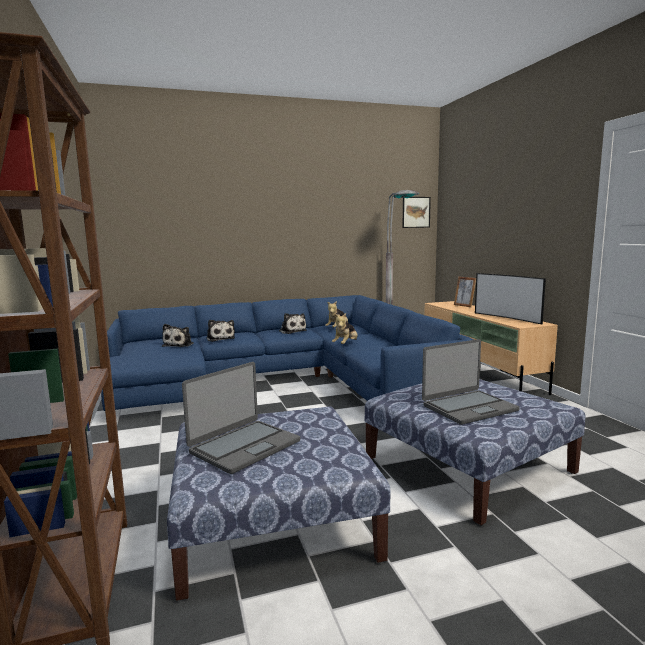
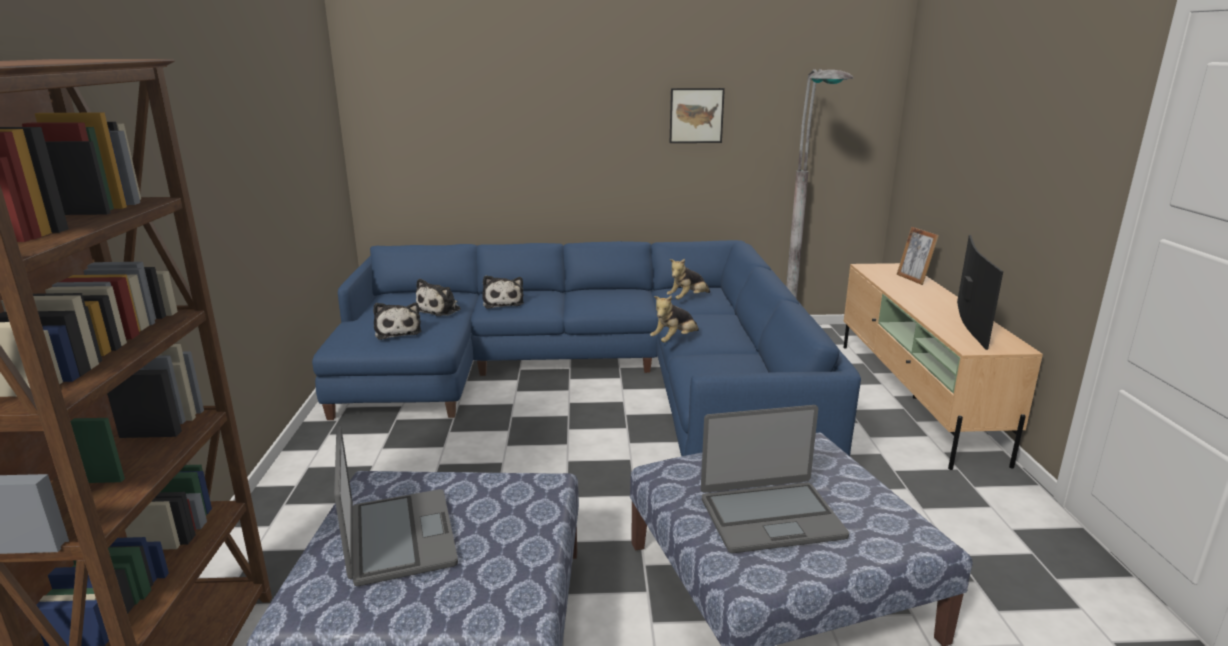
camera: 15 degrees right, 10 degrees up
laptop [182,362,300,474] -> laptop turned 75 degrees counterclockwise [334,426,458,586]
plush toy [279,313,307,334] -> plush toy moved to [373,302,421,340]
picture [402,197,431,228] -> picture moved to [670,88,725,143]
television [475,273,546,324] -> television turned 150 degrees counterclockwise [957,235,1003,350]

